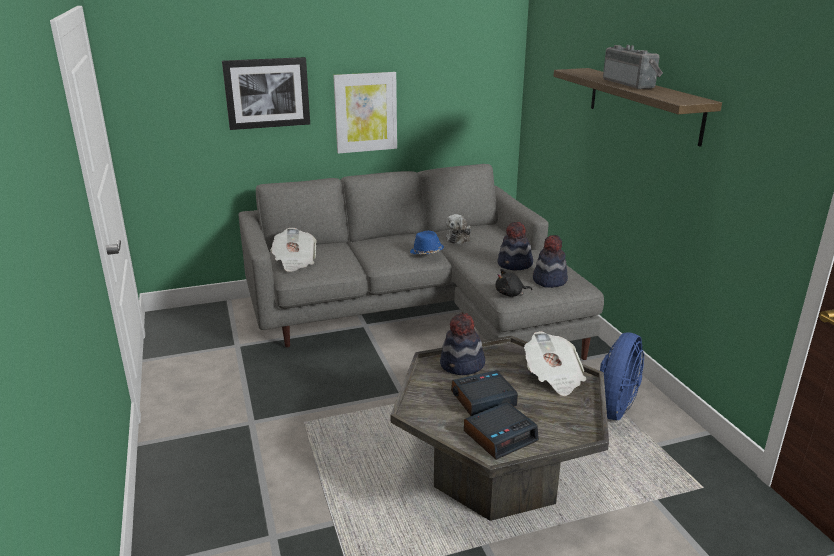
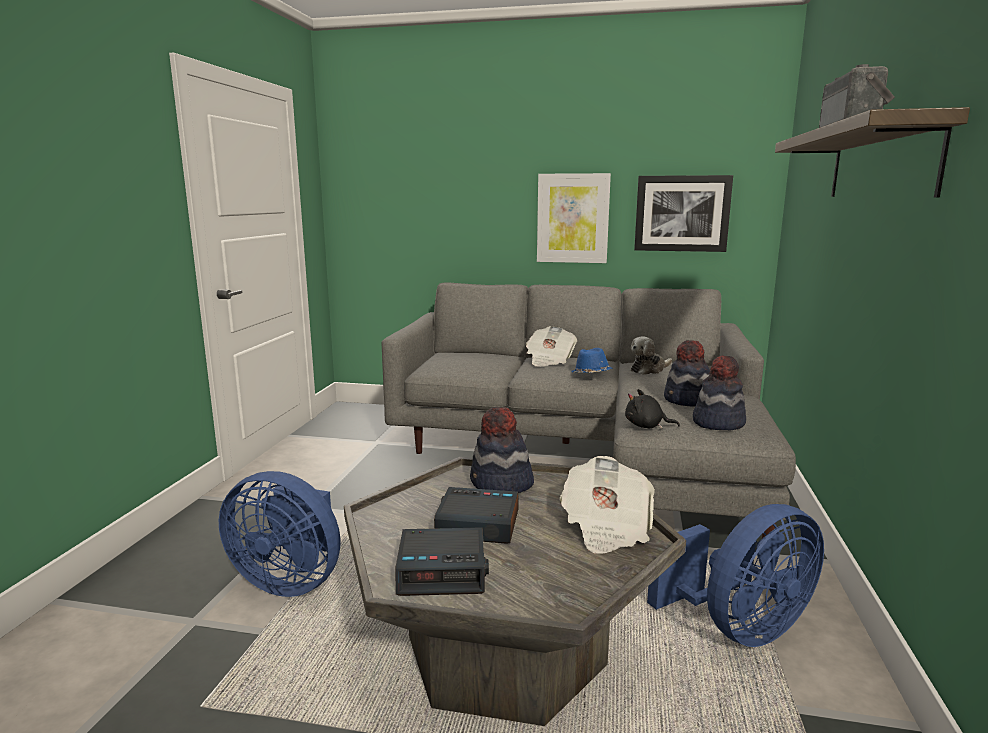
camera: 30 degrees right, 10 degrees down
picture [222,57,310,130] -> picture moved to [634,175,733,252]
newspaper [271,228,317,272] -> newspaper moved to [526,326,577,367]
none -> blue fan [219,471,340,597]

